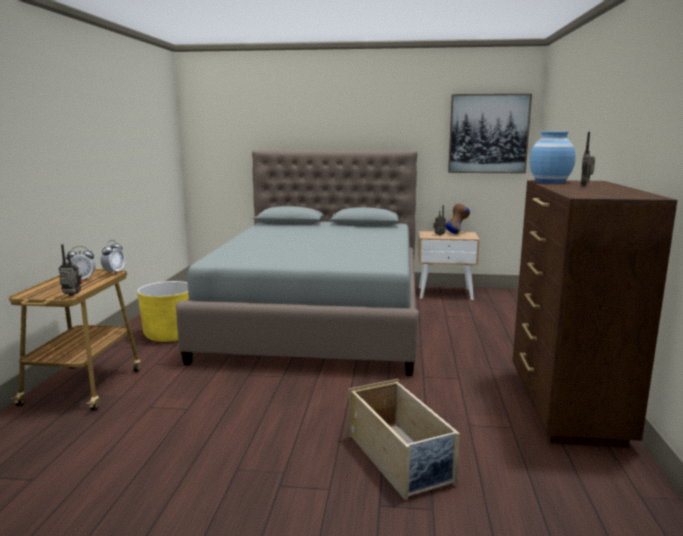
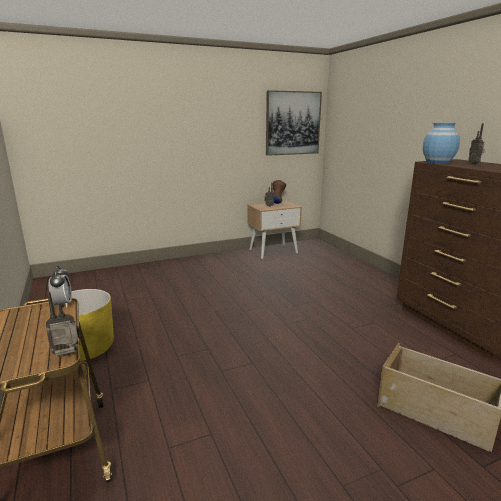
camera: 30 degrees left, 5 degrees up
alarm clock [66,246,95,280] -> none
grey bed [176,150,419,376] -> none

